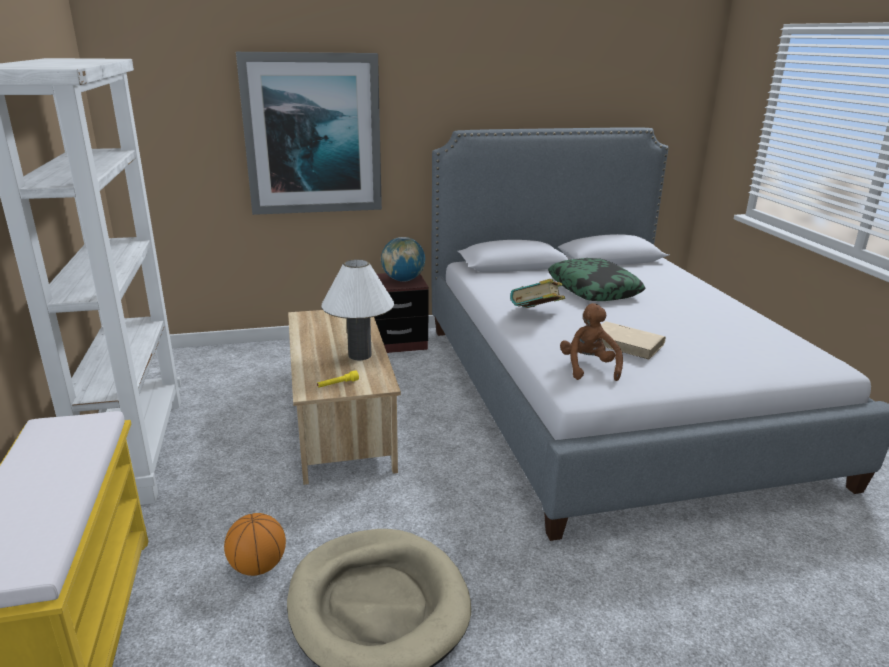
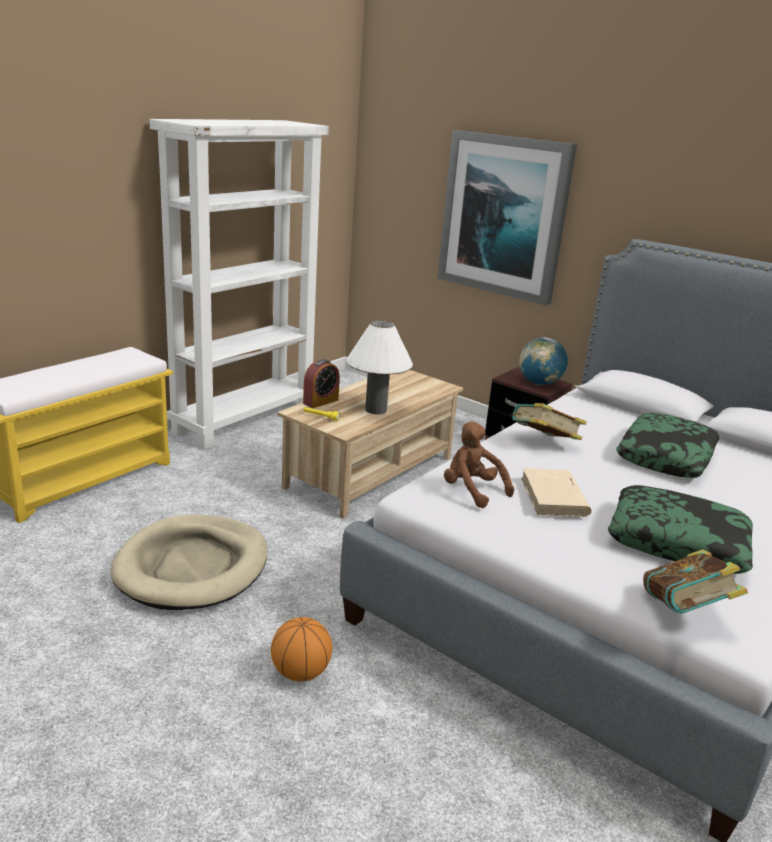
camera: 50 degrees right, 0 degrees up
basketball [224,513,286,576] -> basketball moved to [271,617,332,681]
brown plush toy [560,303,623,381] -> brown plush toy turned 90 degrees counterclockwise [444,421,514,508]
none -> alarm clock [303,359,340,408]
none -> pillow [608,485,753,574]
none -> book [643,549,748,614]

